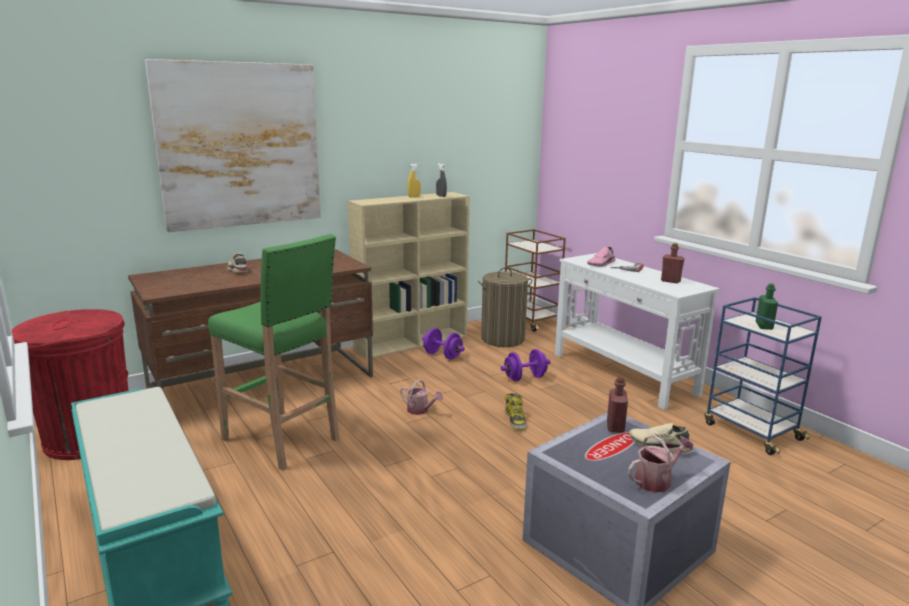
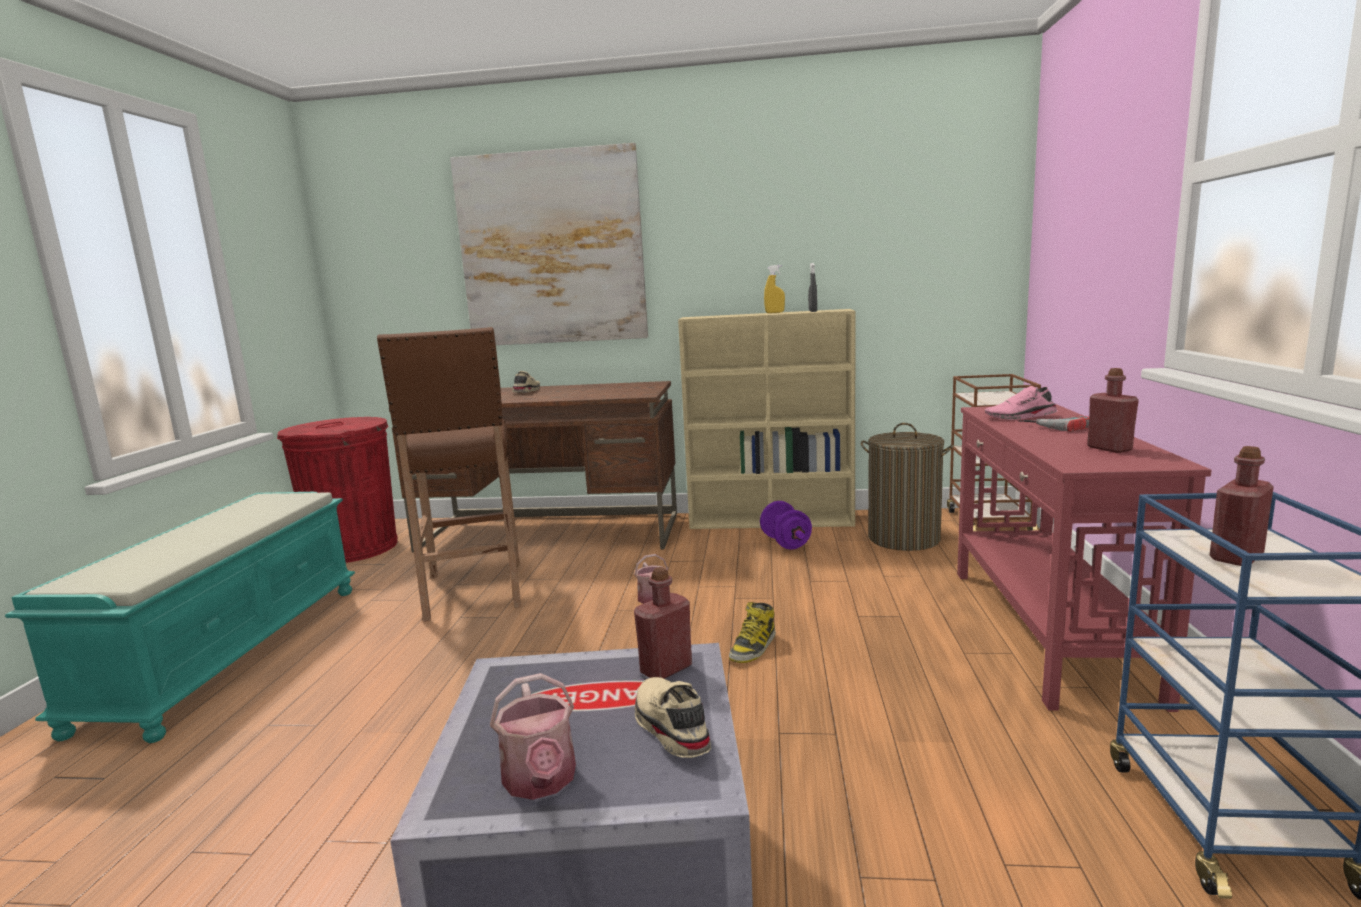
camera: 40 degrees right, 5 degrees down
green stool [208,234,339,470] -> brown stool [377,327,521,622]
purple dumbbell [501,349,550,381] -> none
white console table [555,253,720,410] -> red console table [957,404,1211,712]
watering can [628,435,693,493] -> watering can turned 60 degrees clockwise [490,673,576,800]
green bottle [755,283,778,330] -> red bottle [1210,446,1274,566]

